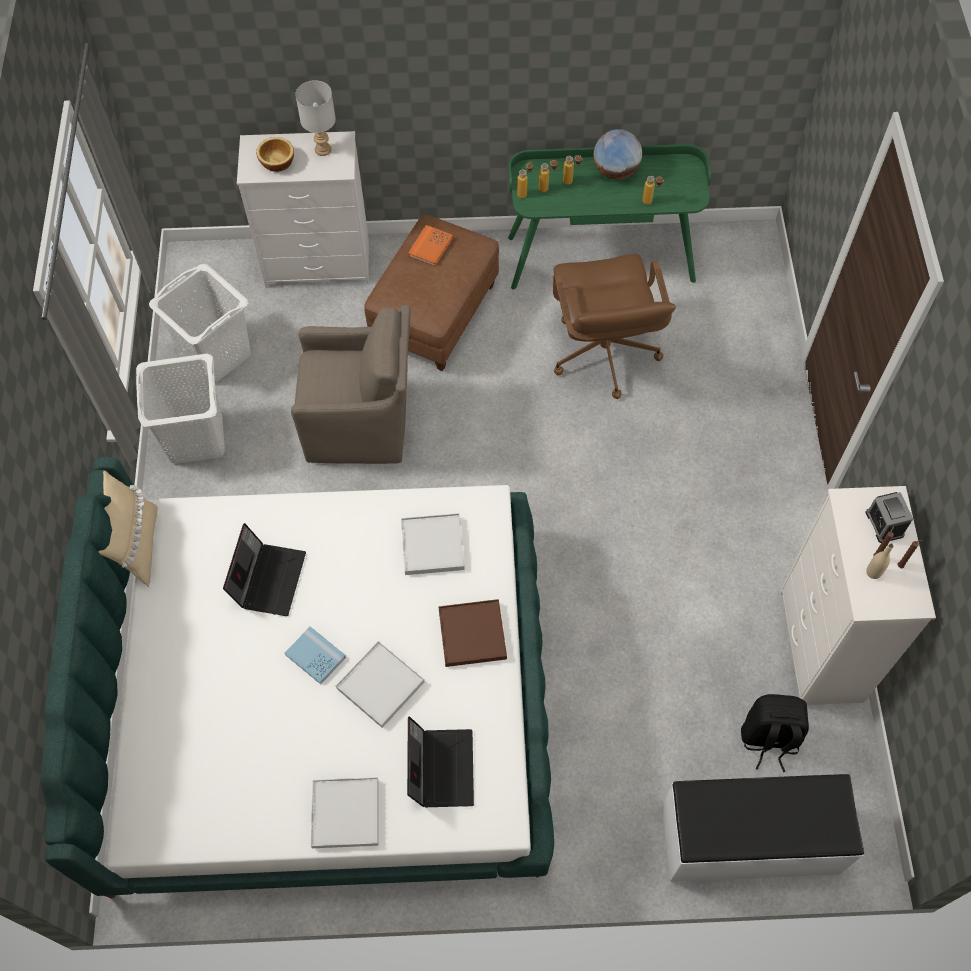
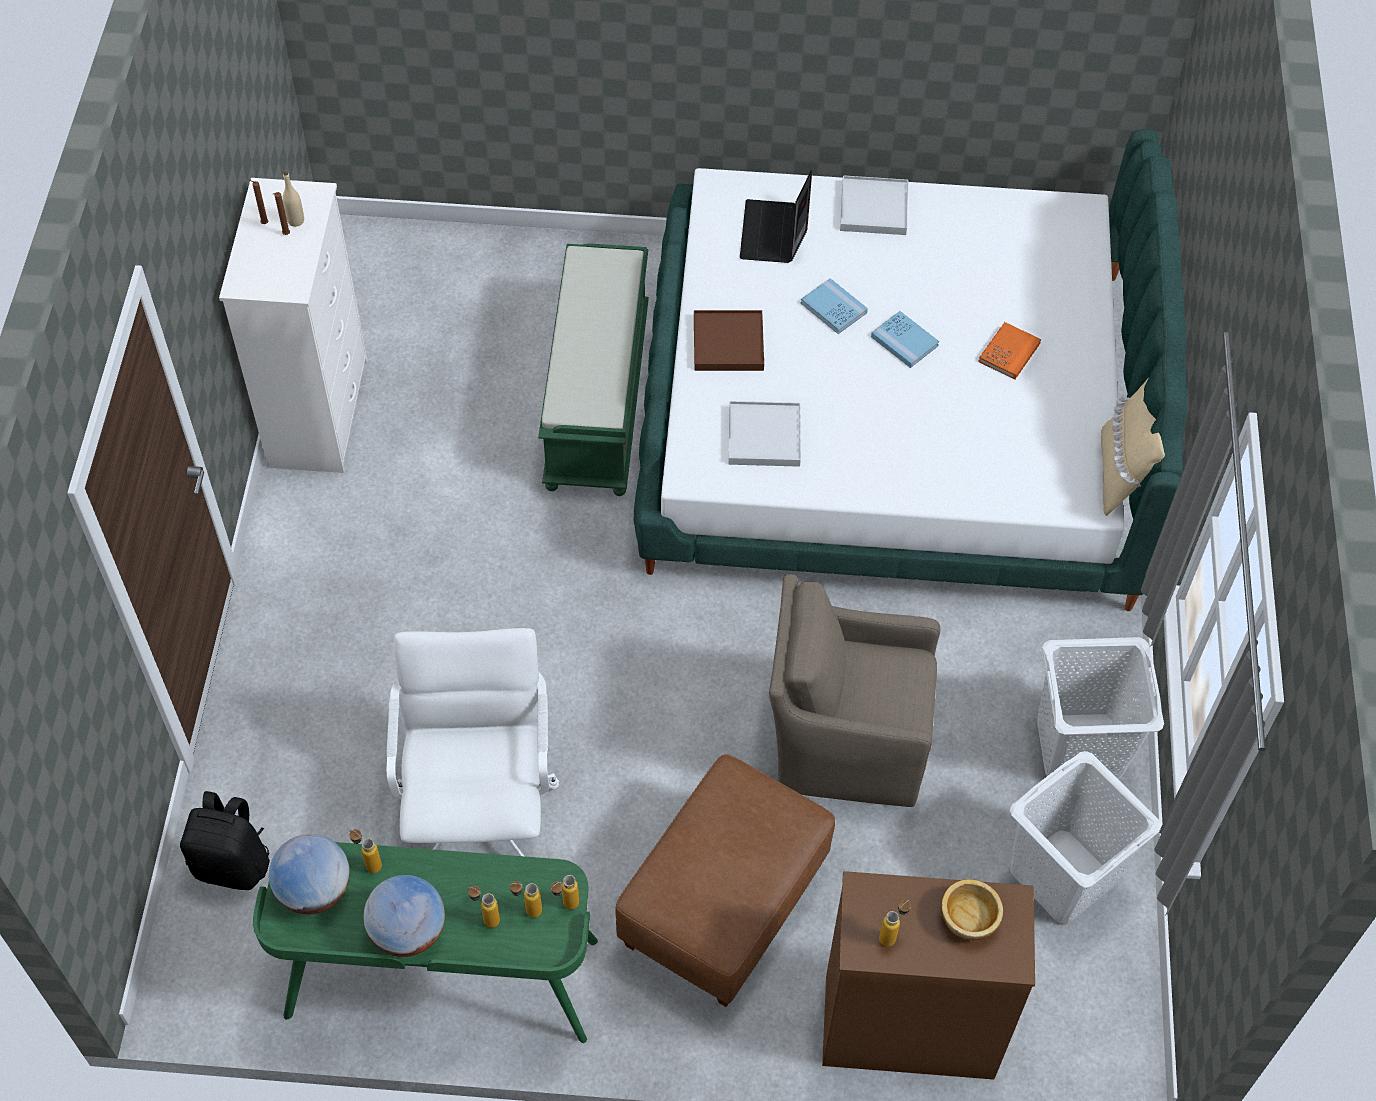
camera: 175 degrees left, 5 degrees down
laptop [223,523,306,616] -> none
white dresser [237,131,369,288] -> brown dresser [822,871,1035,1080]
grey table lamp [295,80,336,156] -> bottle [879,900,911,947]
white tray [336,641,424,728] -> blue book [801,278,868,334]
orange book [408,225,453,267] -> orange book moved to [978,322,1041,379]
brown office chair [553,254,676,399] -> white office chair [386,628,560,857]
white bench [662,774,864,882] -> none
black backpack [741,694,809,772] -> black backpack moved to [180,791,270,890]
alarm clock [865,492,913,543] -> none
none -> globe [269,834,350,915]
none -> green bench [538,243,649,496]

